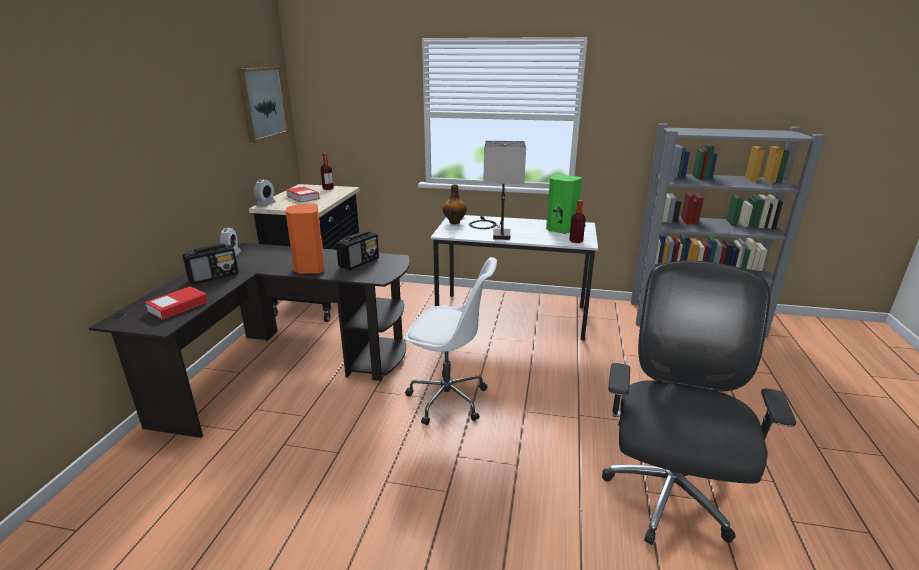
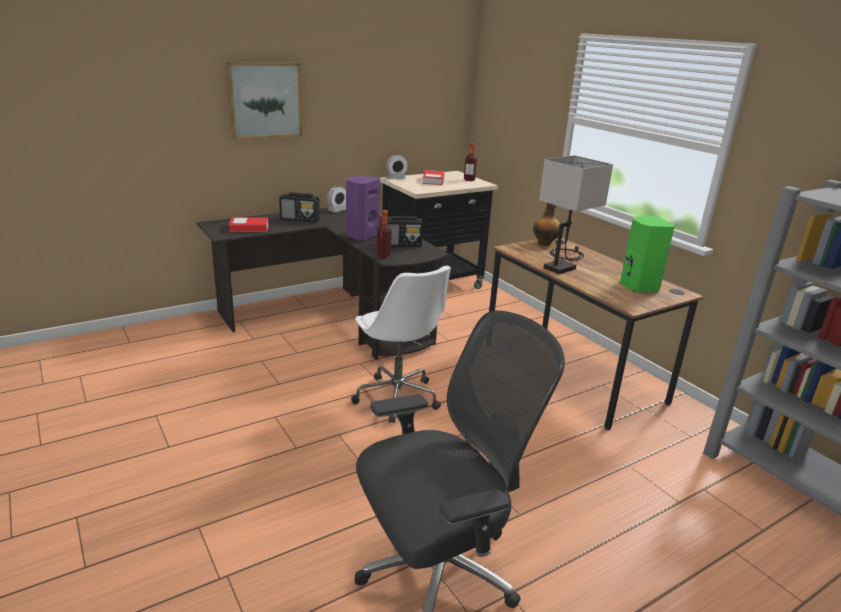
camera: 45 degrees right, 0 degrees up
picture [237,67,288,143] -> picture moved to [226,61,302,140]
orange speaker [286,203,324,274] -> purple speaker [346,176,380,241]
white desk [430,215,598,340] -> brown desk [489,237,704,430]
bottle [569,200,586,243] -> bottle moved to [377,210,391,258]

